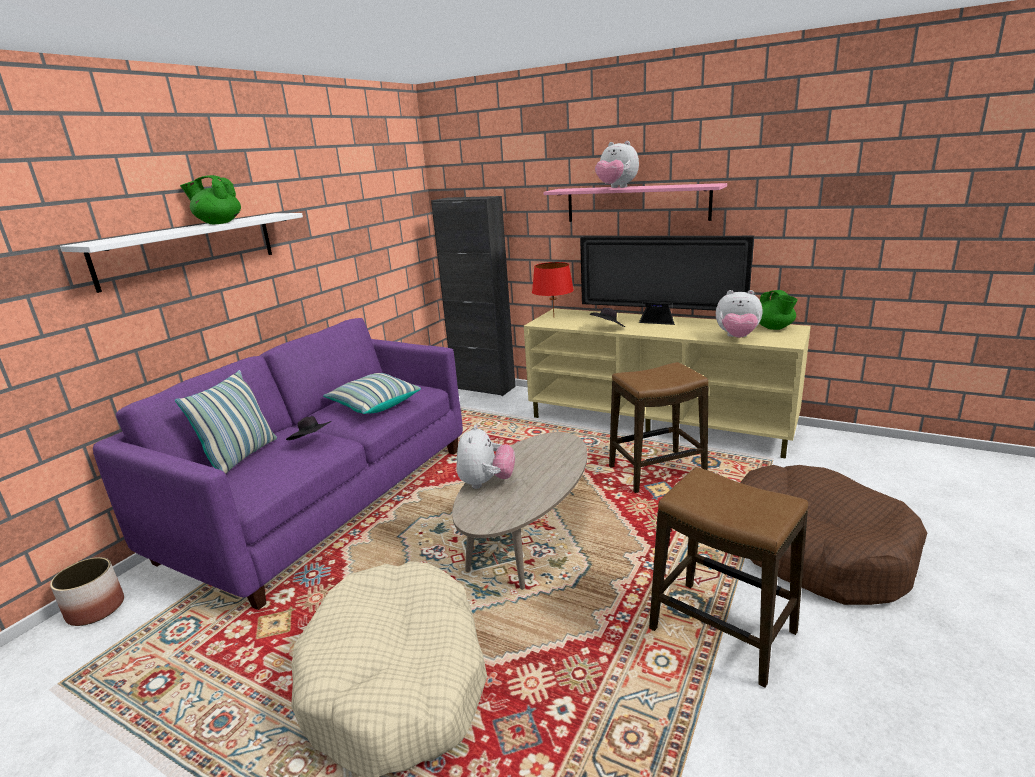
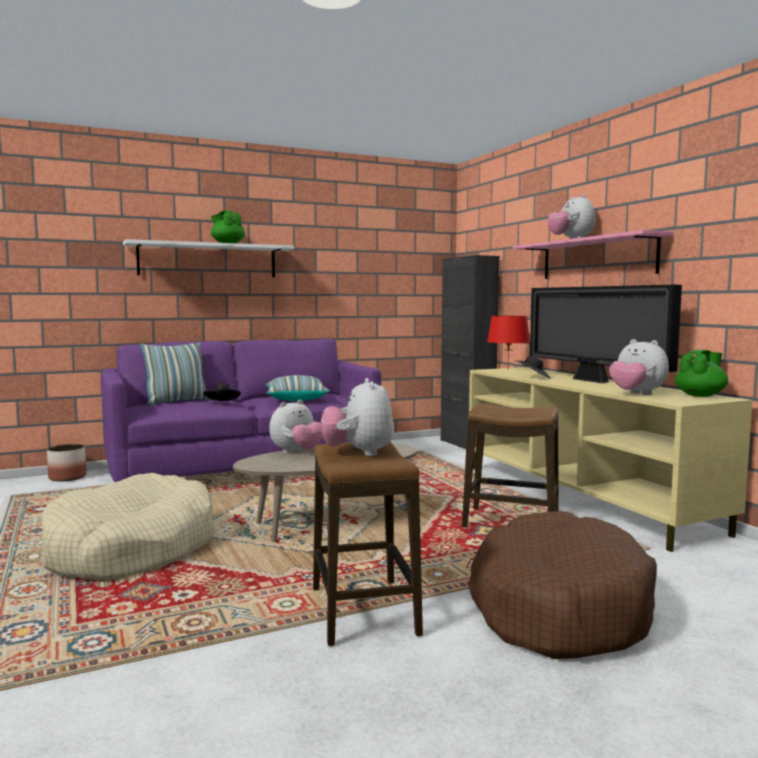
camera: 35 degrees right, 15 degrees down
green teapot [759,290,798,330] -> green teapot turned 150 degrees counterclockwise [675,350,728,397]
none -> plush toy [321,378,394,456]

